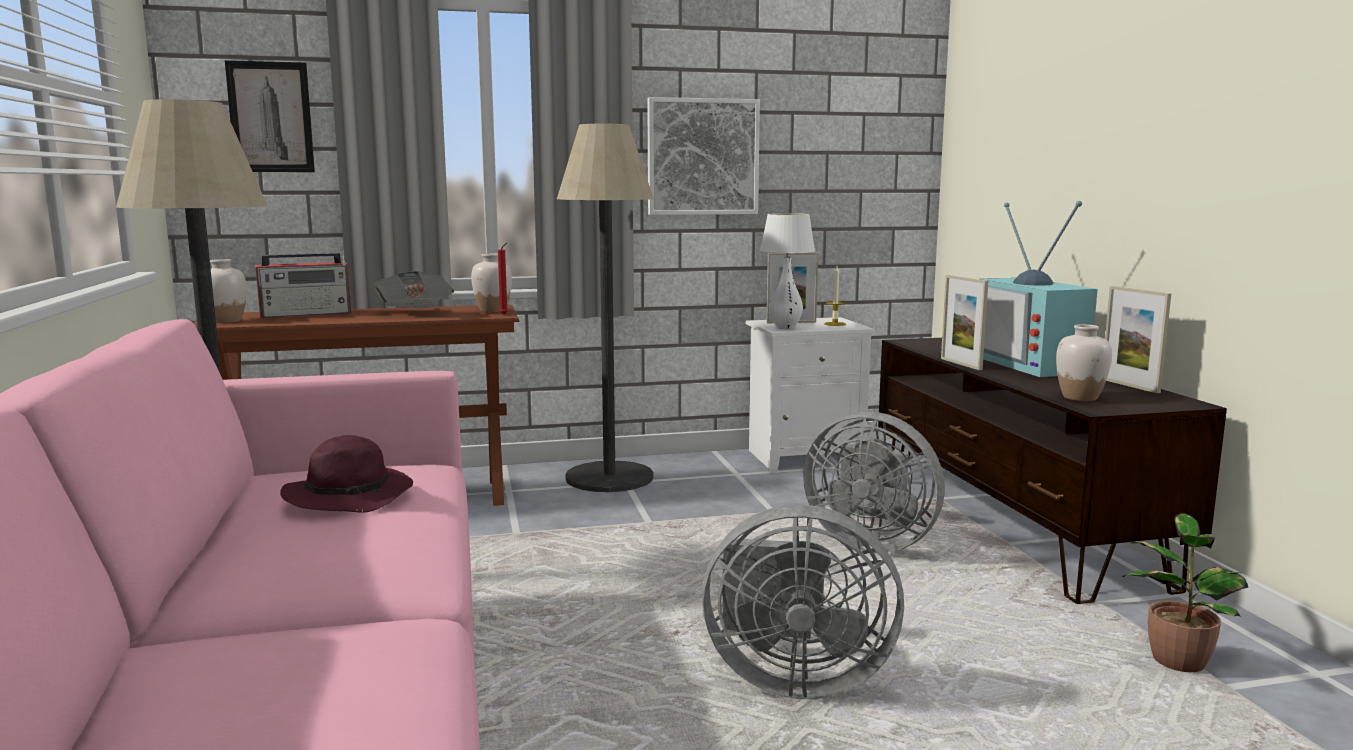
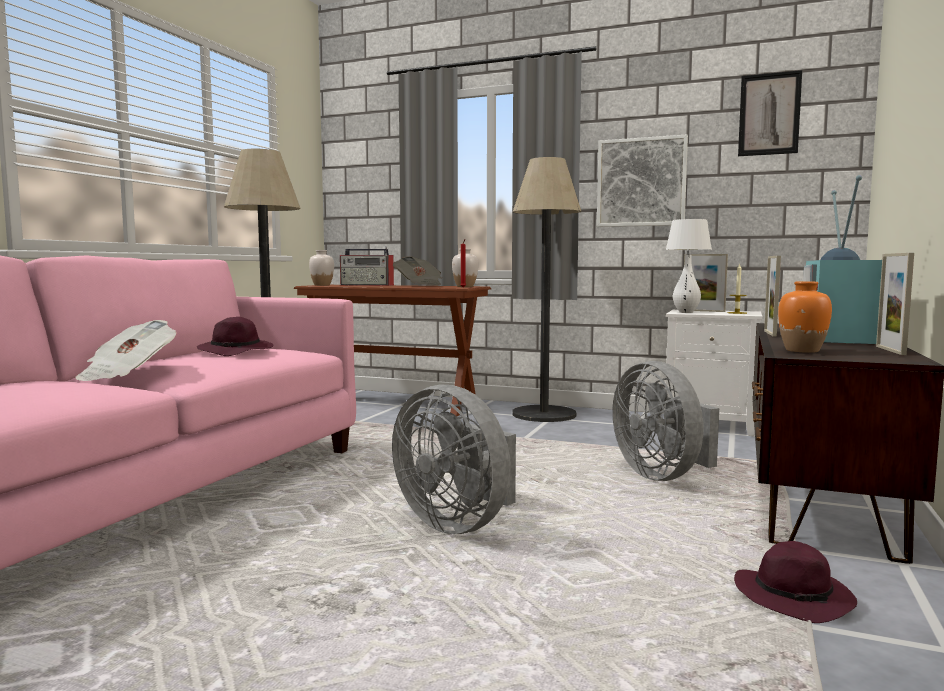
camera: 35 degrees right, 5 degrees down
picture [225,60,315,172] -> picture moved to [738,70,802,156]
white vase [1056,324,1112,401] -> orange vase [778,281,832,353]
potted plant [1123,513,1248,672] -> purple hat [734,541,857,623]
none -> newspaper [75,320,176,381]

